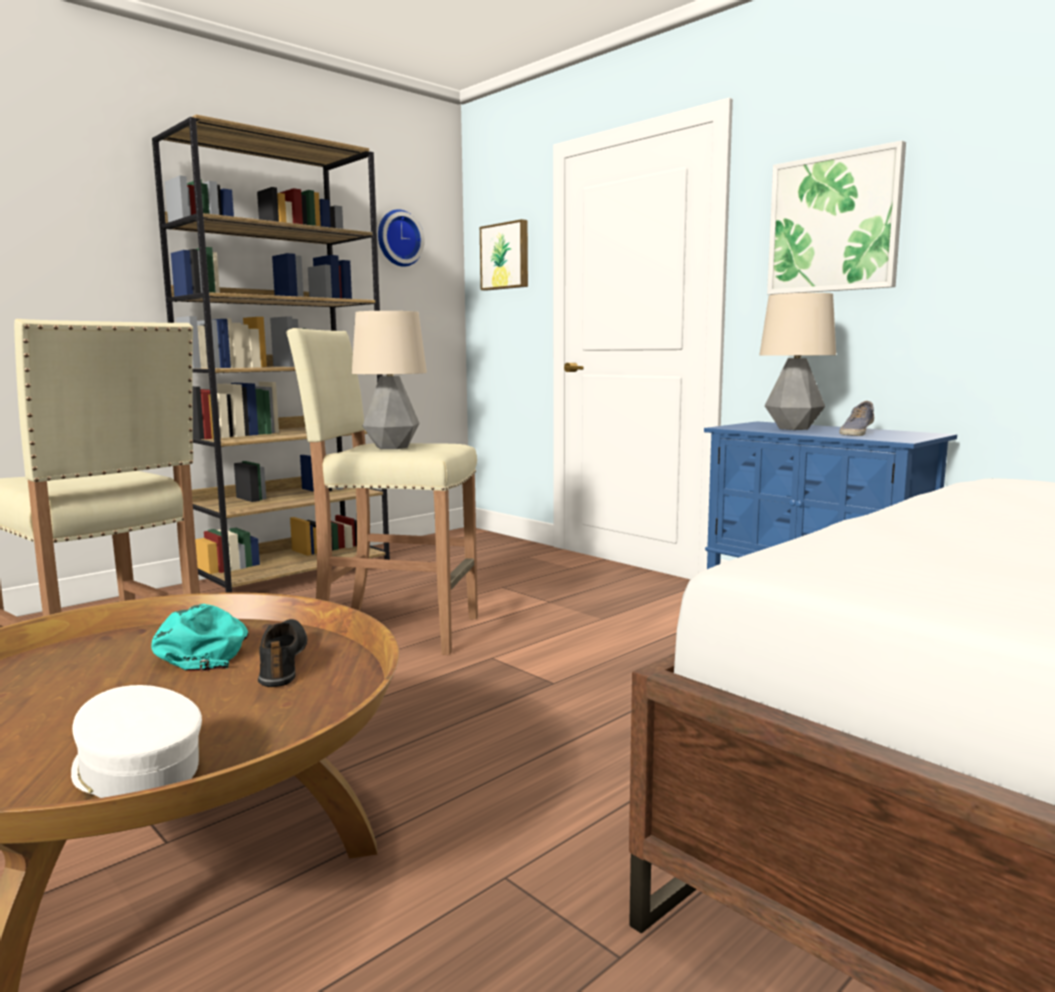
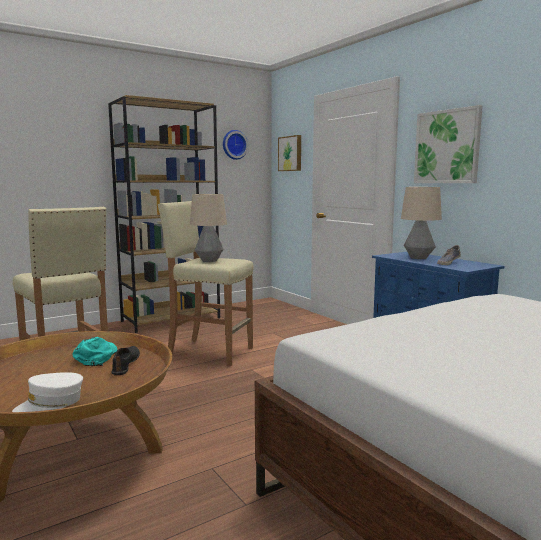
camera: 10 degrees right, 0 degrees up
white cap [71,685,202,798] -> white cap turned 90 degrees counterclockwise [12,372,83,412]

